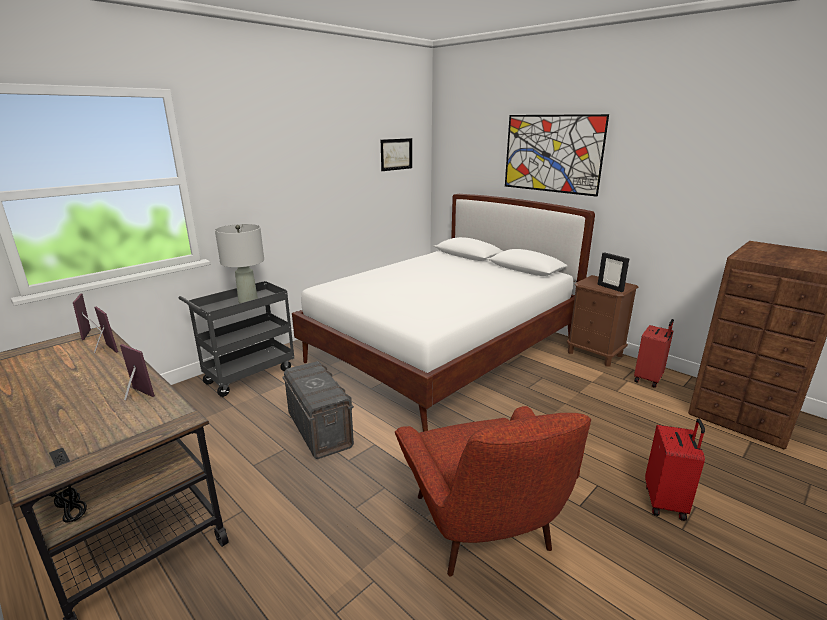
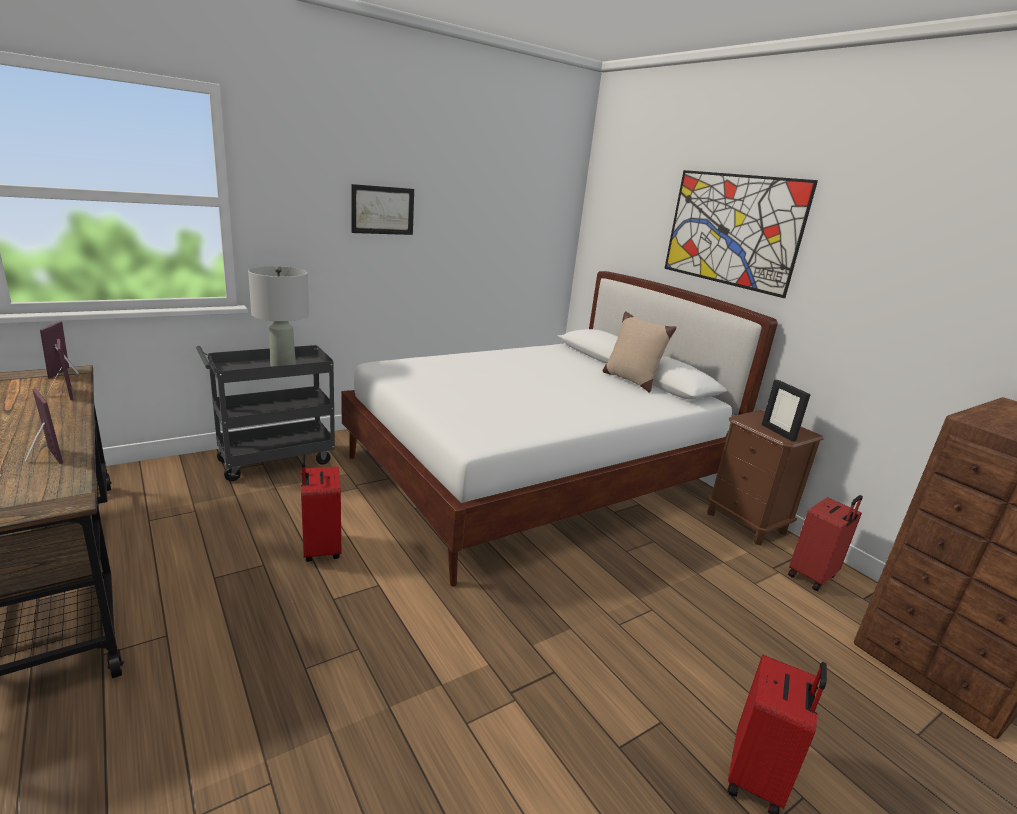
camera: 10 degrees right, 0 degrees up
grey storage box [283,361,354,459] -> red suitcase [301,453,341,562]
picture [381,138,412,171] -> picture moved to [351,184,414,235]
red armchair [395,406,591,576] -> none
none -> beige pillow [603,311,677,393]

